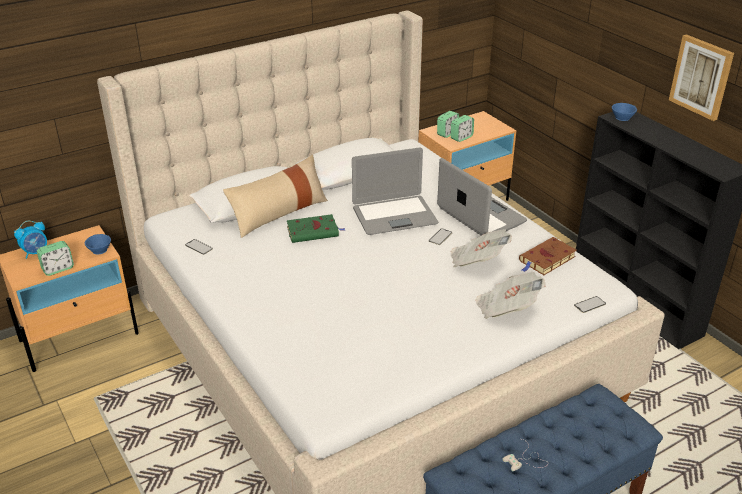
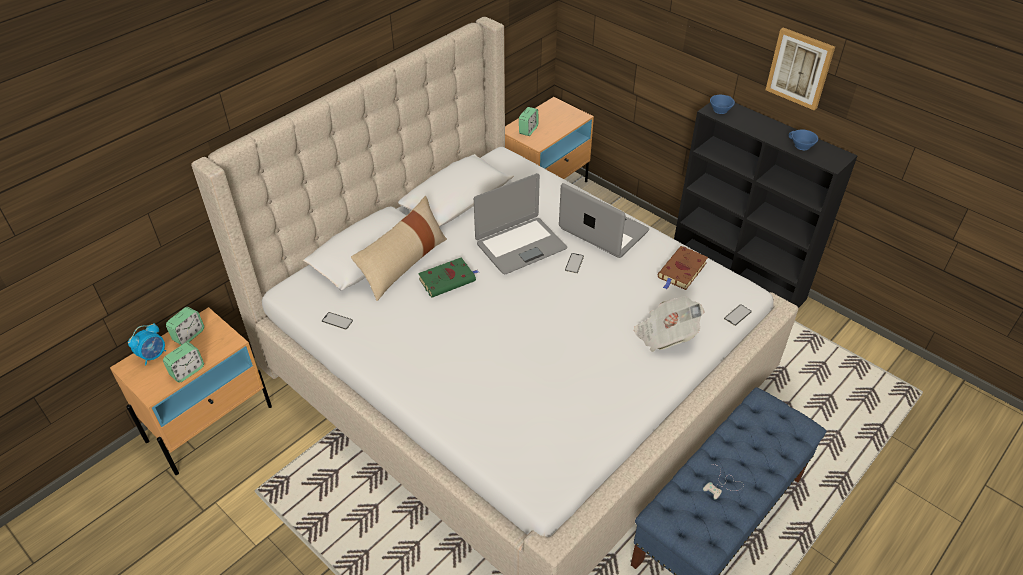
camera: 15 degrees left, 10 degrees up
blue cup [85,234,111,254] -> blue cup moved to [789,130,818,150]
newspaper [450,229,512,267] -> none
alarm clock [451,115,474,142] -> alarm clock moved to [166,307,204,345]

